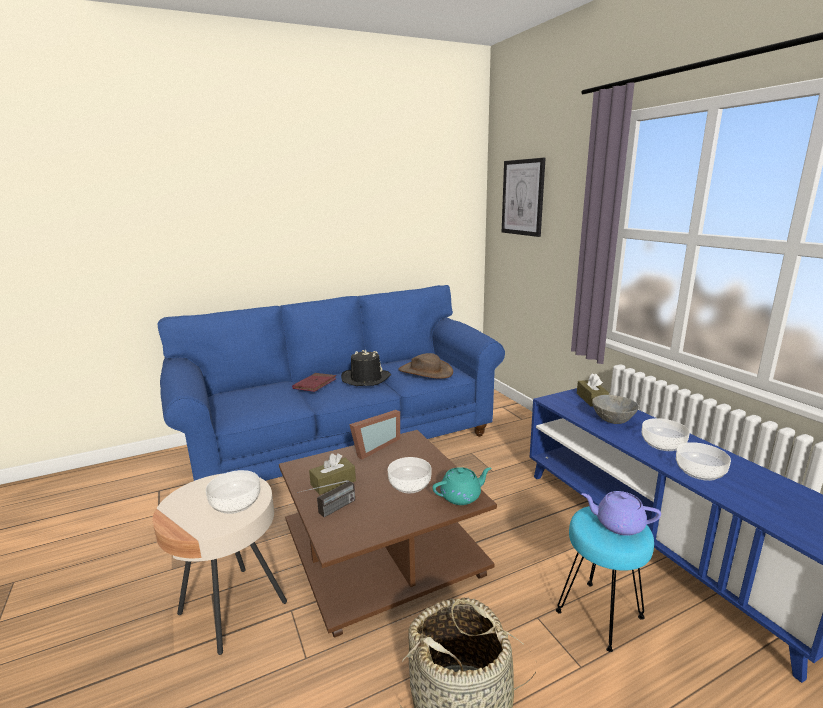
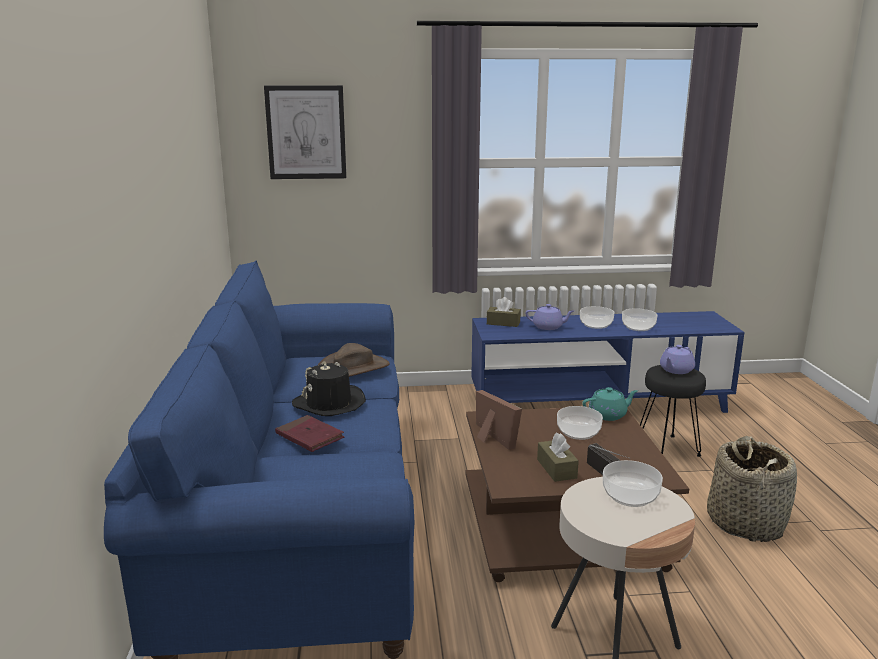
camera: 70 degrees left, 0 degrees up
turquoise teapot [432,467,491,505] -> turquoise teapot turned 75 degrees clockwise [582,387,638,421]
turquoise stool [556,505,654,652] -> black stool [640,365,706,457]
grey bowl [592,395,639,424] -> purple teapot [525,304,574,330]

